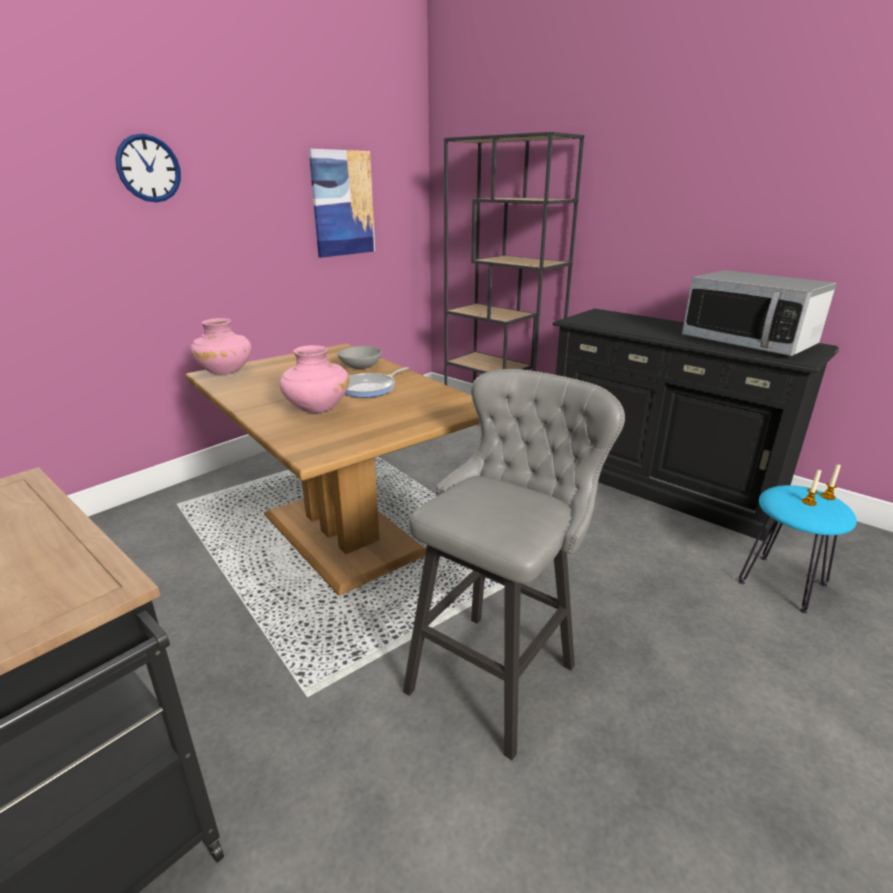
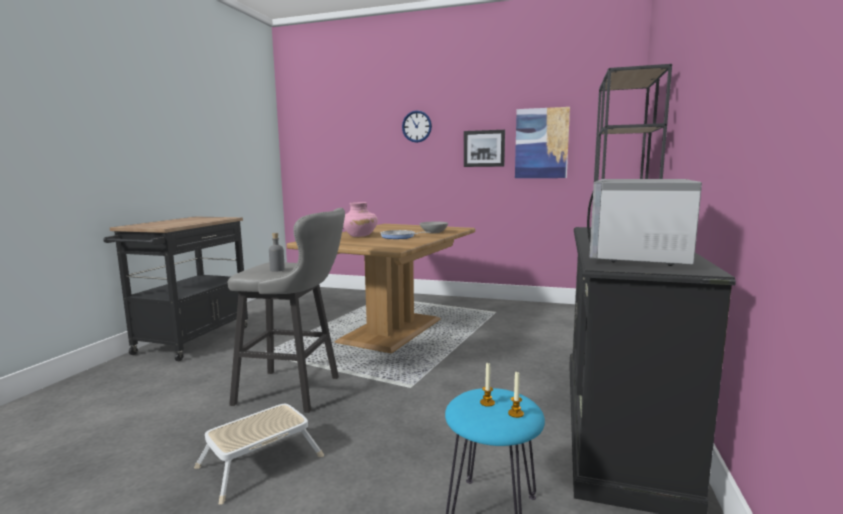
camera: 65 degrees right, 15 degrees down
pink vase [190,318,251,375] -> none
none -> beige step ladder [194,404,324,504]
none -> grey bottle [269,233,285,272]
none -> picture [464,130,505,167]

